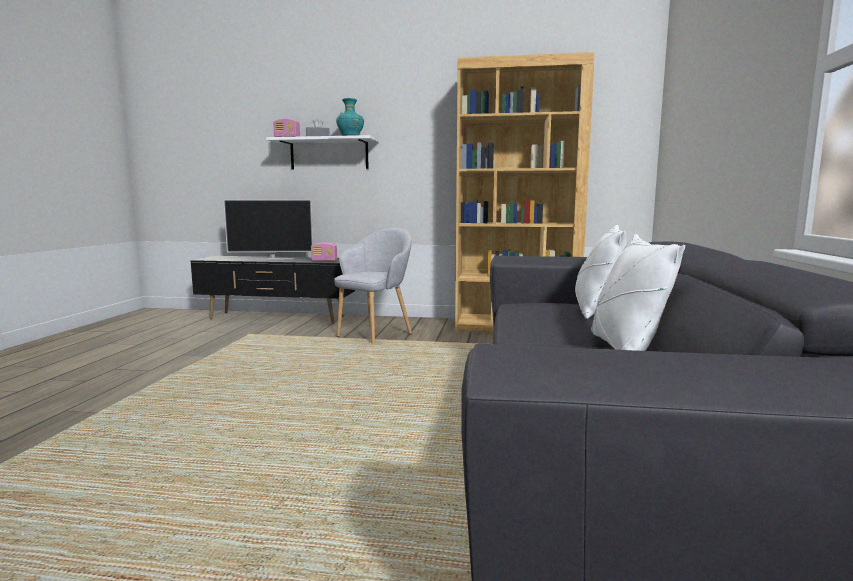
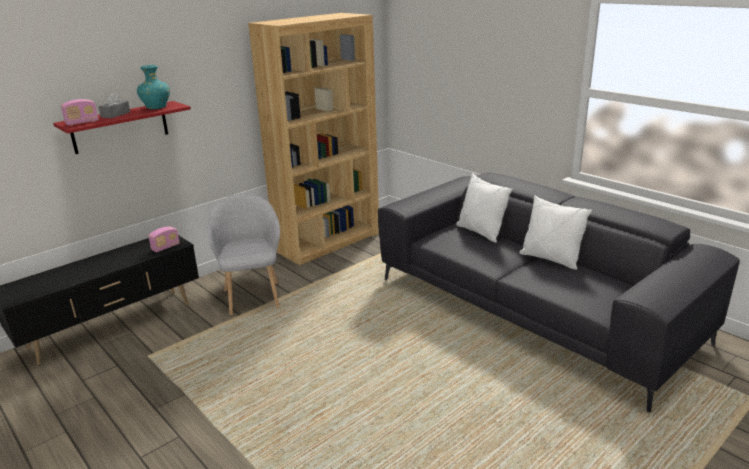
camera: 50 degrees left, 15 degrees up
television [223,200,313,260] -> none
white shelf [266,135,378,169] -> red shelf [53,101,191,154]

